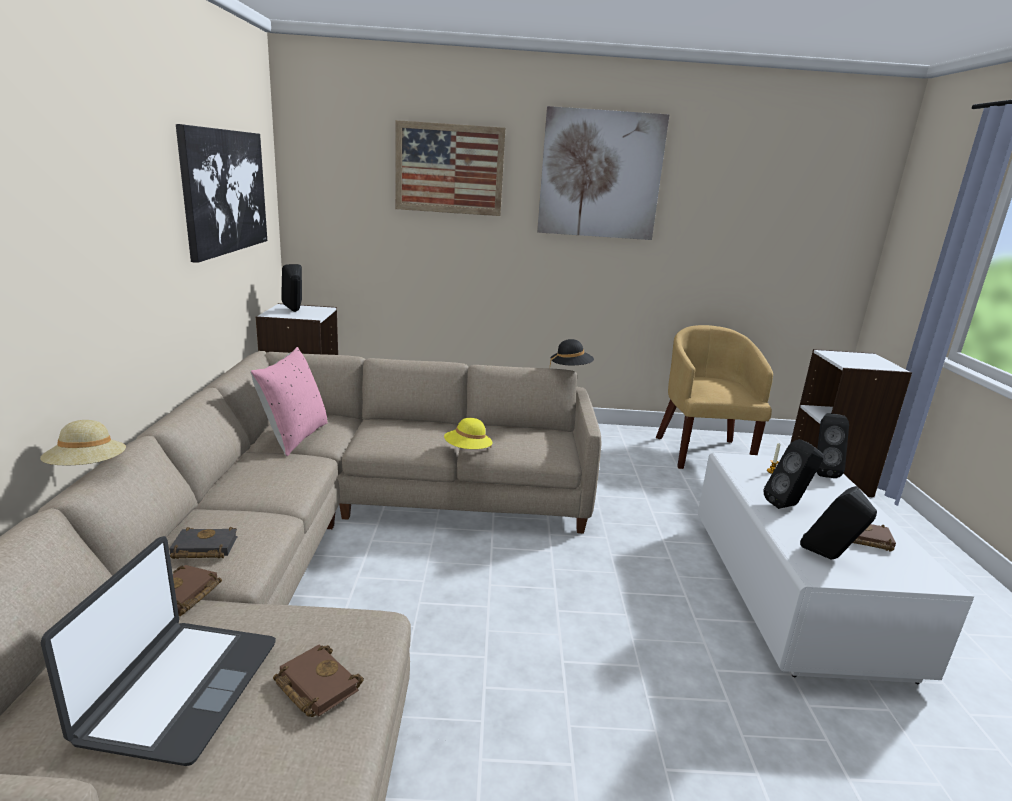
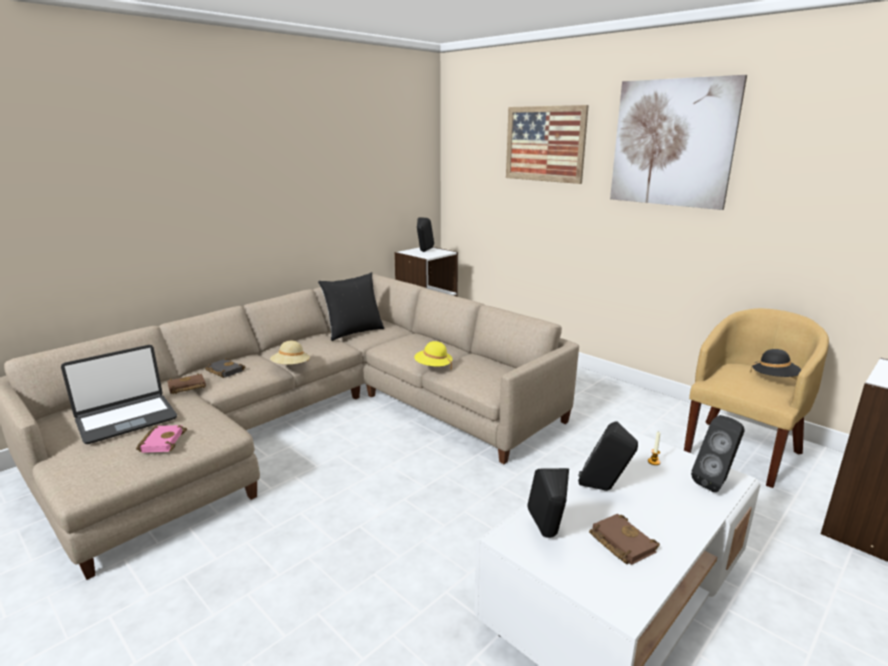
camera: 45 degrees right, 0 degrees up
beige hat [40,420,126,465] -> beige hat moved to [270,341,310,365]
picture [176,124,267,263] -> none
pink pillow [250,347,328,456] -> black pillow [318,272,384,341]
brown book [273,644,364,717] -> pink book [136,425,187,453]
black hat [550,339,594,366] -> black hat moved to [750,349,801,377]

